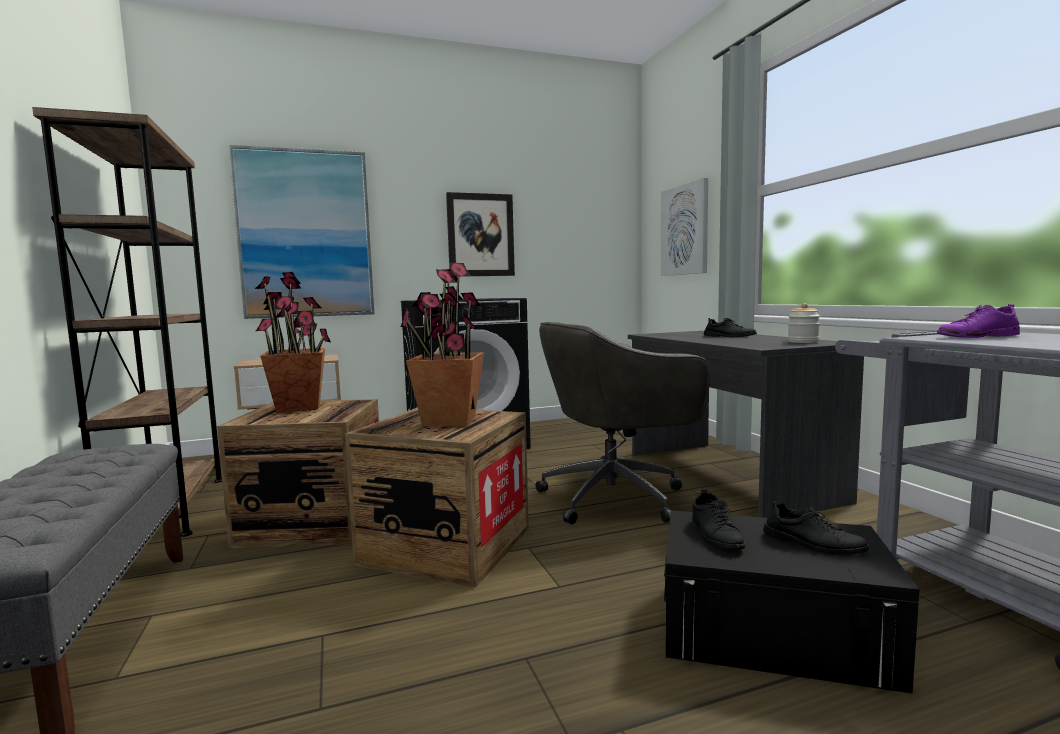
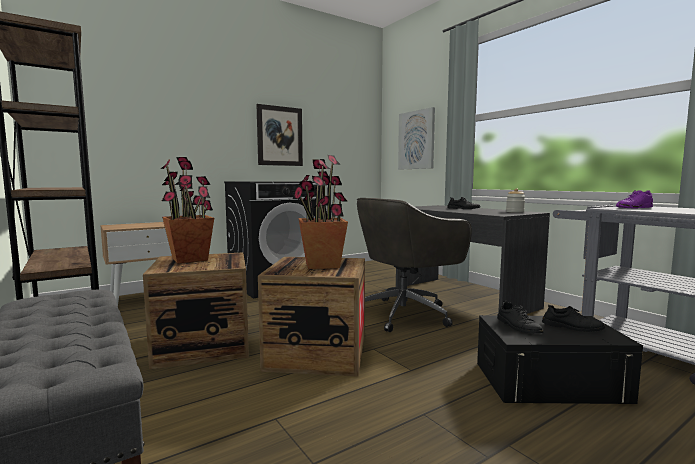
camera: 15 degrees left, 0 degrees up
picture [229,145,374,319] -> none

